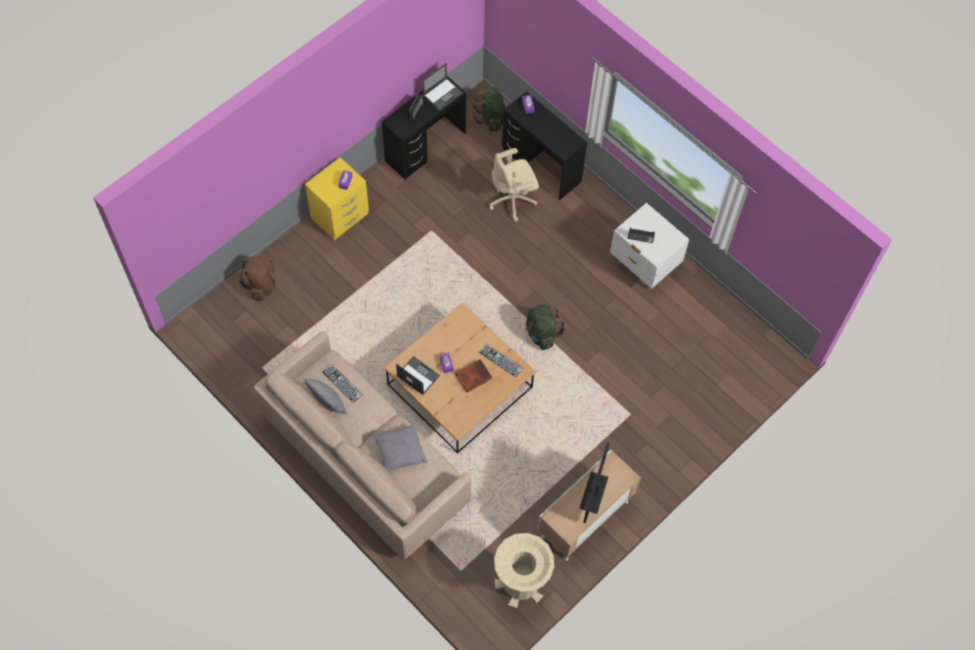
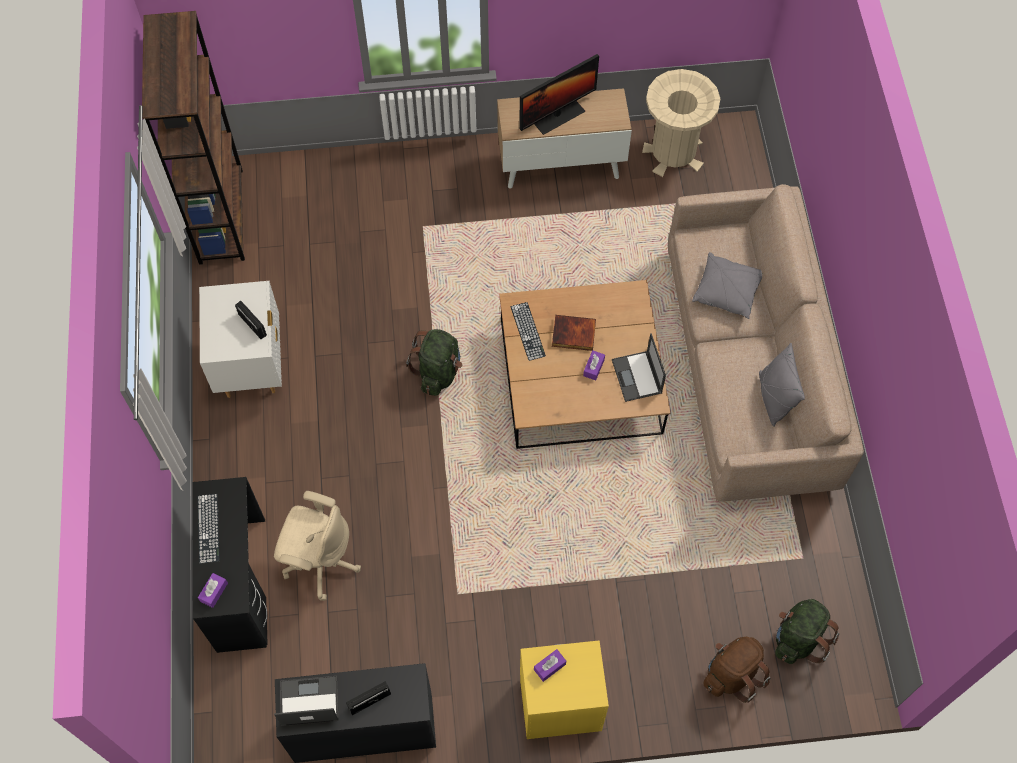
camera: 140 degrees left, 0 degrees up
keyboard [322,364,363,403] -> keyboard moved to [198,494,220,564]
green backpack [473,87,509,131] -> green backpack moved to [775,599,839,664]
none -> brown bookcase [142,11,245,265]

